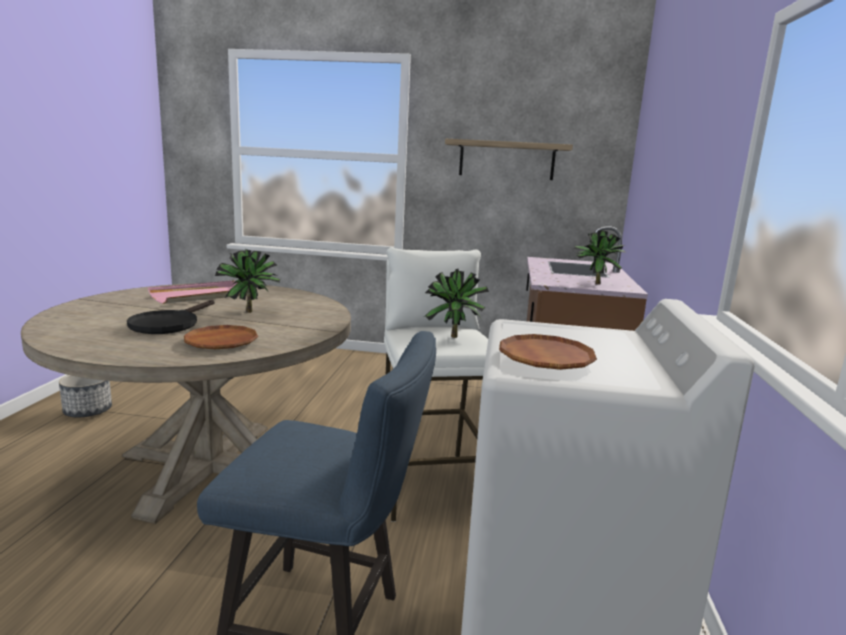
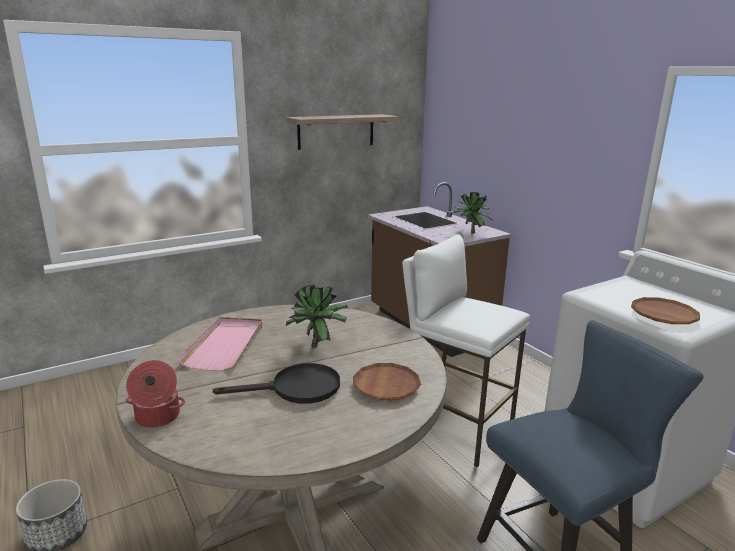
camera: 40 degrees left, 5 degrees up
black frying pan [127,300,215,334] -> black frying pan turned 75 degrees counterclockwise [213,363,340,404]
potted plant [424,269,489,338] -> none
none -> cooking pot [126,360,185,428]

